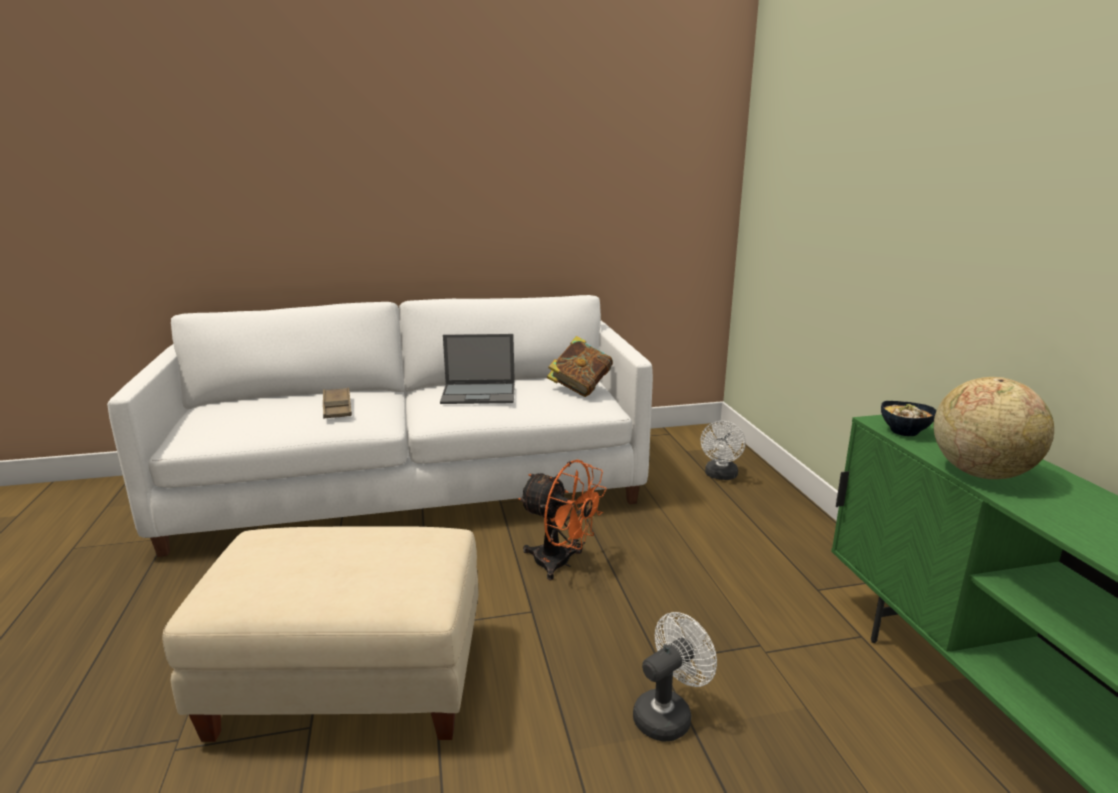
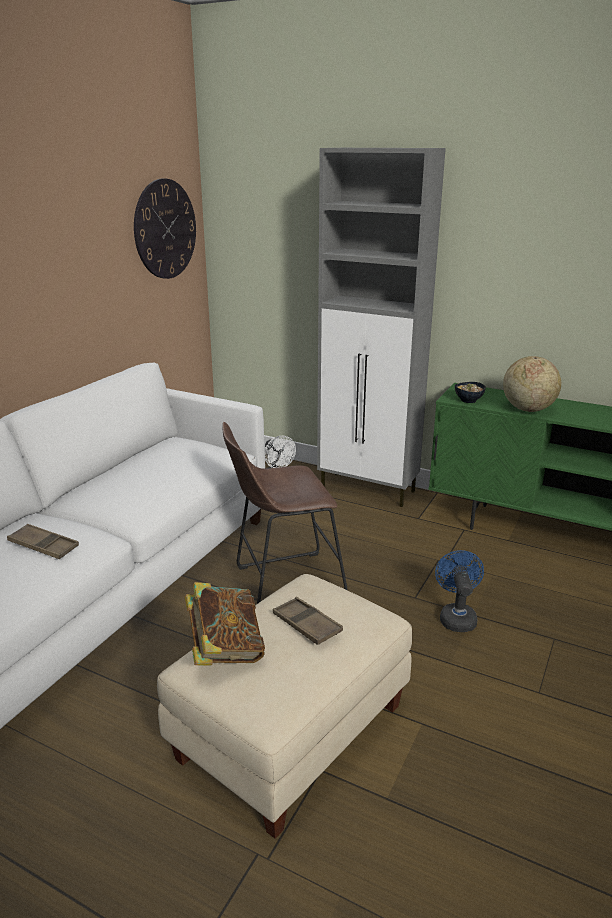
camera: 50 degrees left, 5 degrees up
laptop [440,334,515,404] -> none
orange fan [518,459,607,580] -> brown stool [222,422,347,604]
book [547,336,613,397] -> book moved to [185,582,265,665]
white fan [633,612,717,741] -> blue fan [435,550,484,632]
none -> wall clock [134,178,196,279]
none -> brown tray [273,597,343,645]
none -> grey cabinet [317,148,446,507]

